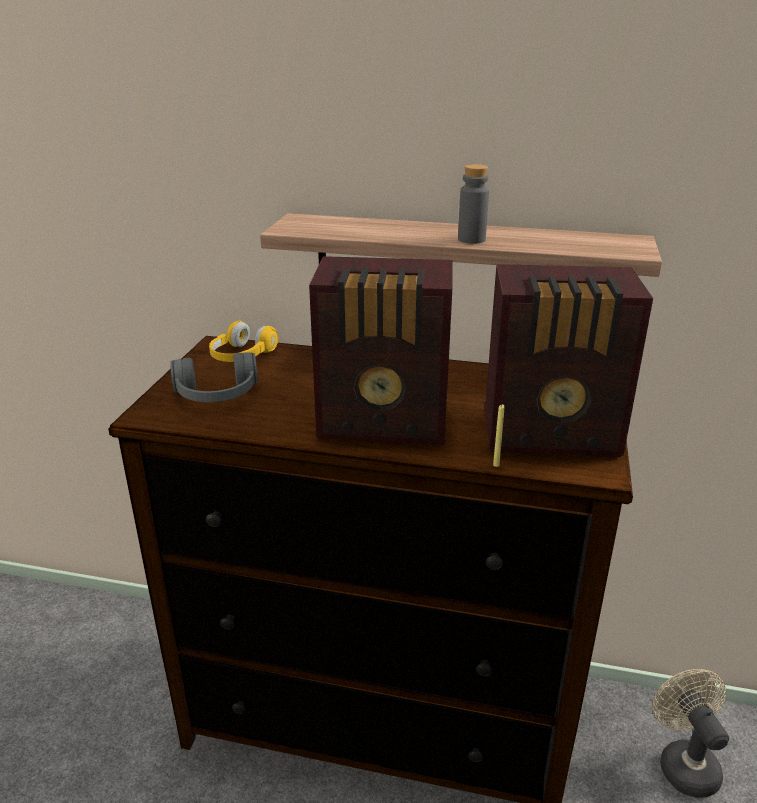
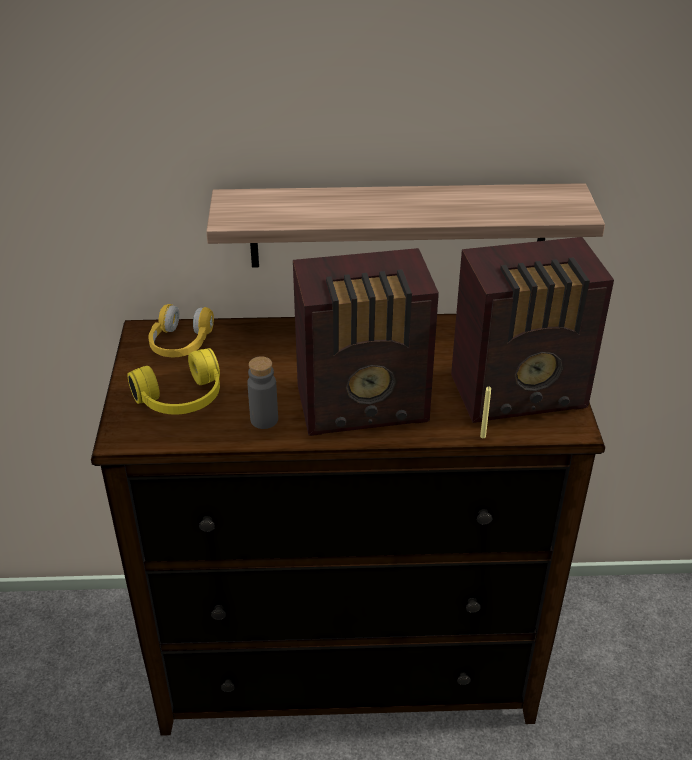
camera: 15 degrees left, 10 degrees up
grey headphones [170,353,258,402] -> yellow headphones [127,348,220,415]
grey bottle [458,164,489,244] -> grey bottle moved to [247,356,278,429]
beige fan [652,669,729,798] -> none

